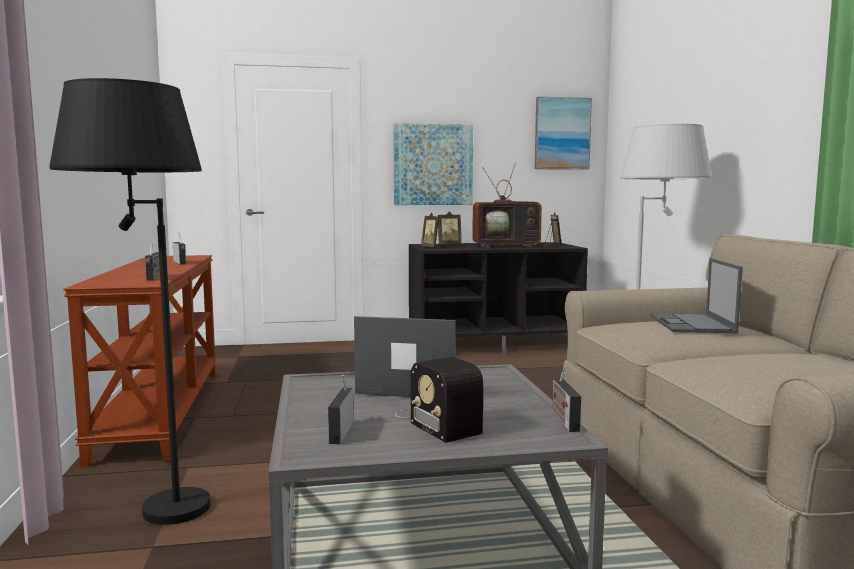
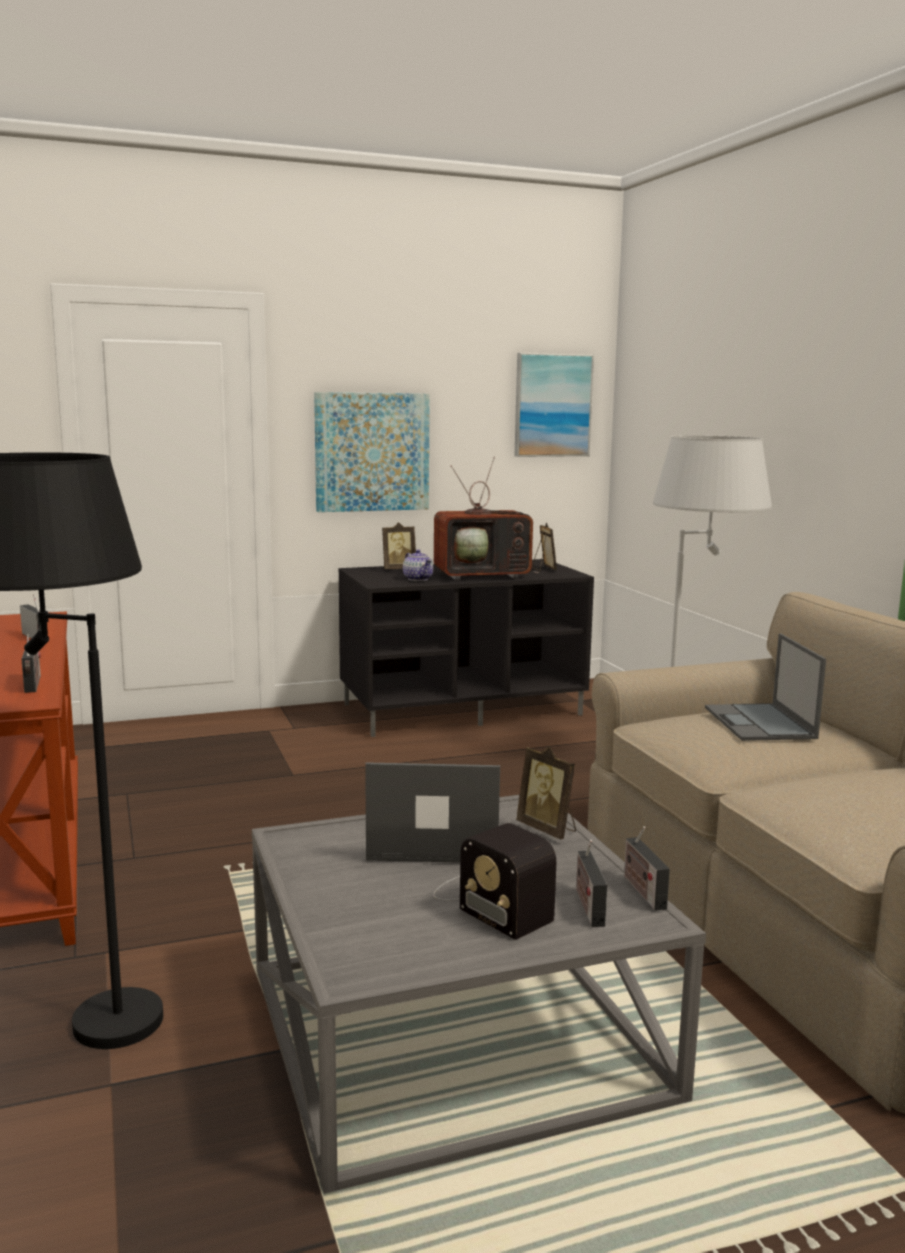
camera: 10 degrees left, 5 degrees up
radio [328,375,353,444] -> radio moved to [576,840,607,927]
picture frame [421,213,442,248] -> picture frame moved to [516,747,576,839]
none -> teapot [403,549,433,581]

